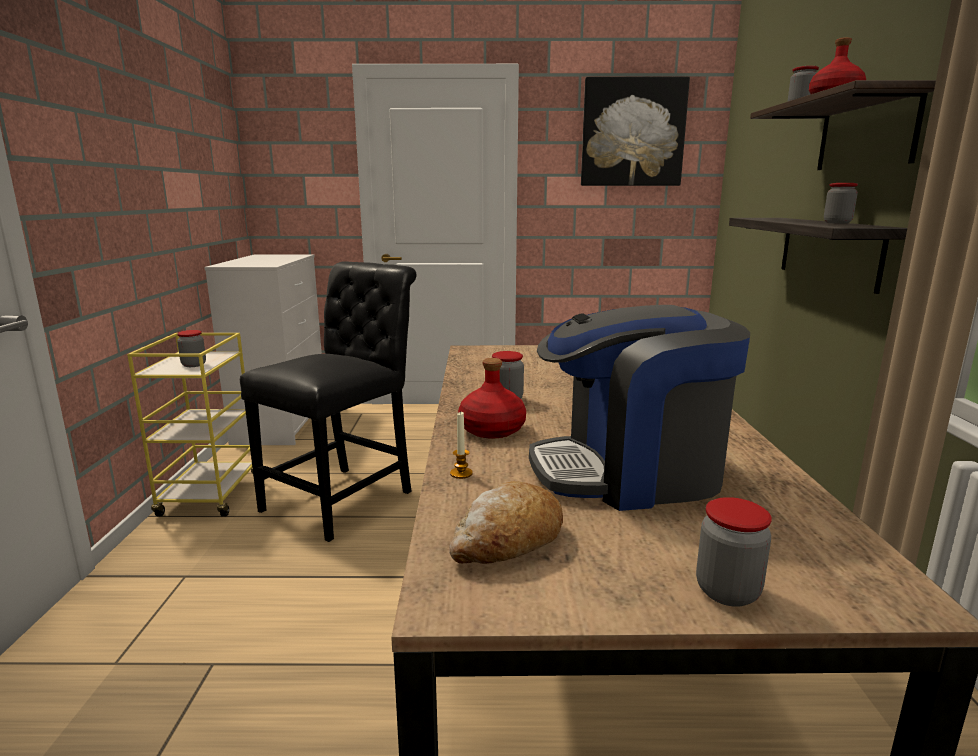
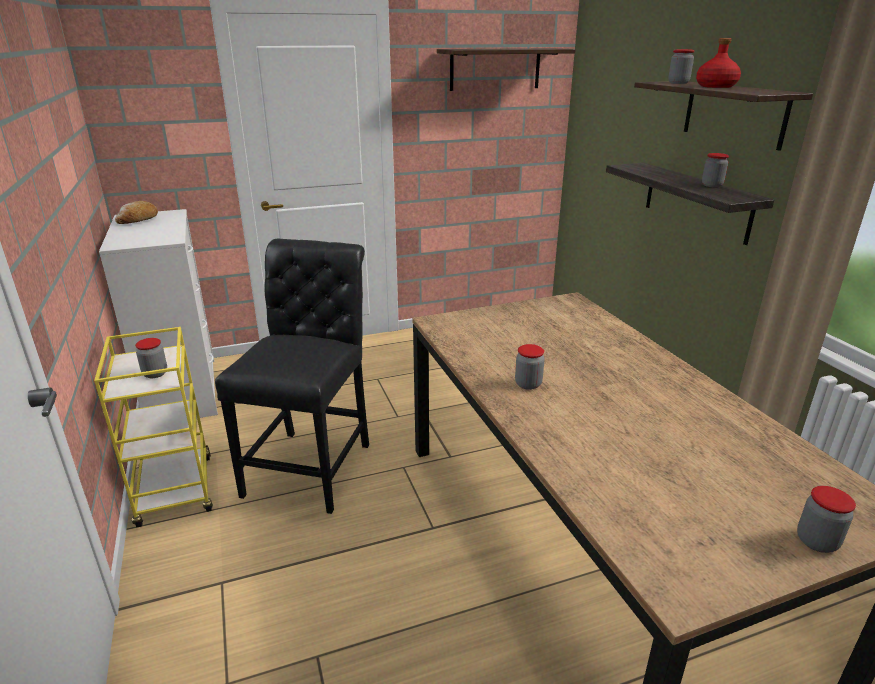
camera: 20 degrees left, 10 degrees up
bread [449,481,563,564] -> bread moved to [115,201,158,224]
candle [450,411,473,479] -> none
red bottle [458,358,526,438] -> none
coffee machine [529,305,750,511] -> none
picture [581,77,690,186] -> shelf [437,48,576,91]

